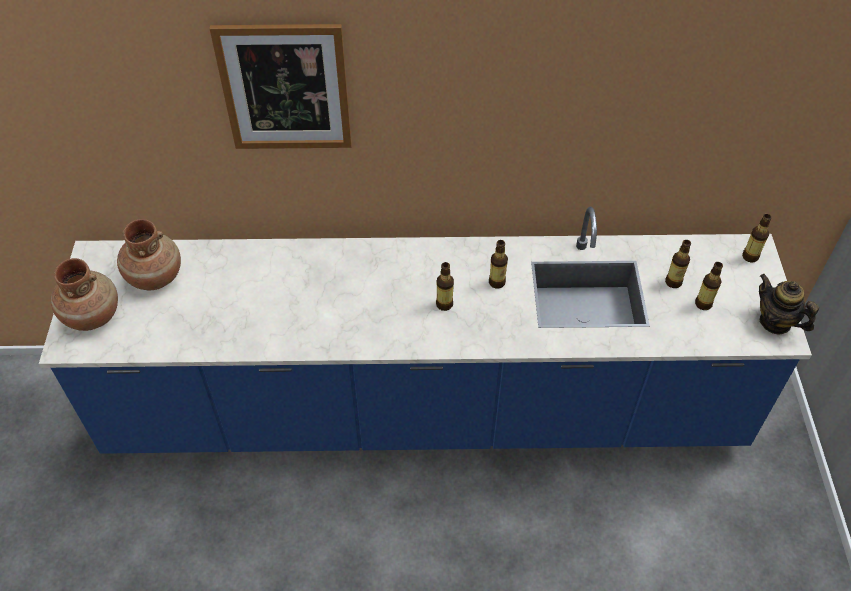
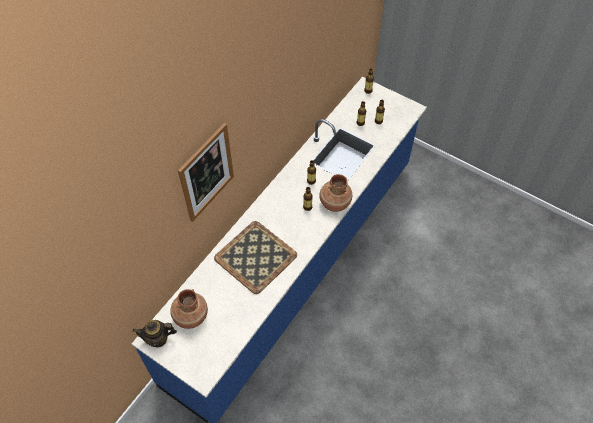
camera: 55 degrees left, 5 degrees up
brown vase [51,258,118,331] -> brown vase moved to [319,174,352,212]
teapot [759,274,819,334] -> teapot moved to [133,320,177,348]
none -> tray [214,221,297,294]

